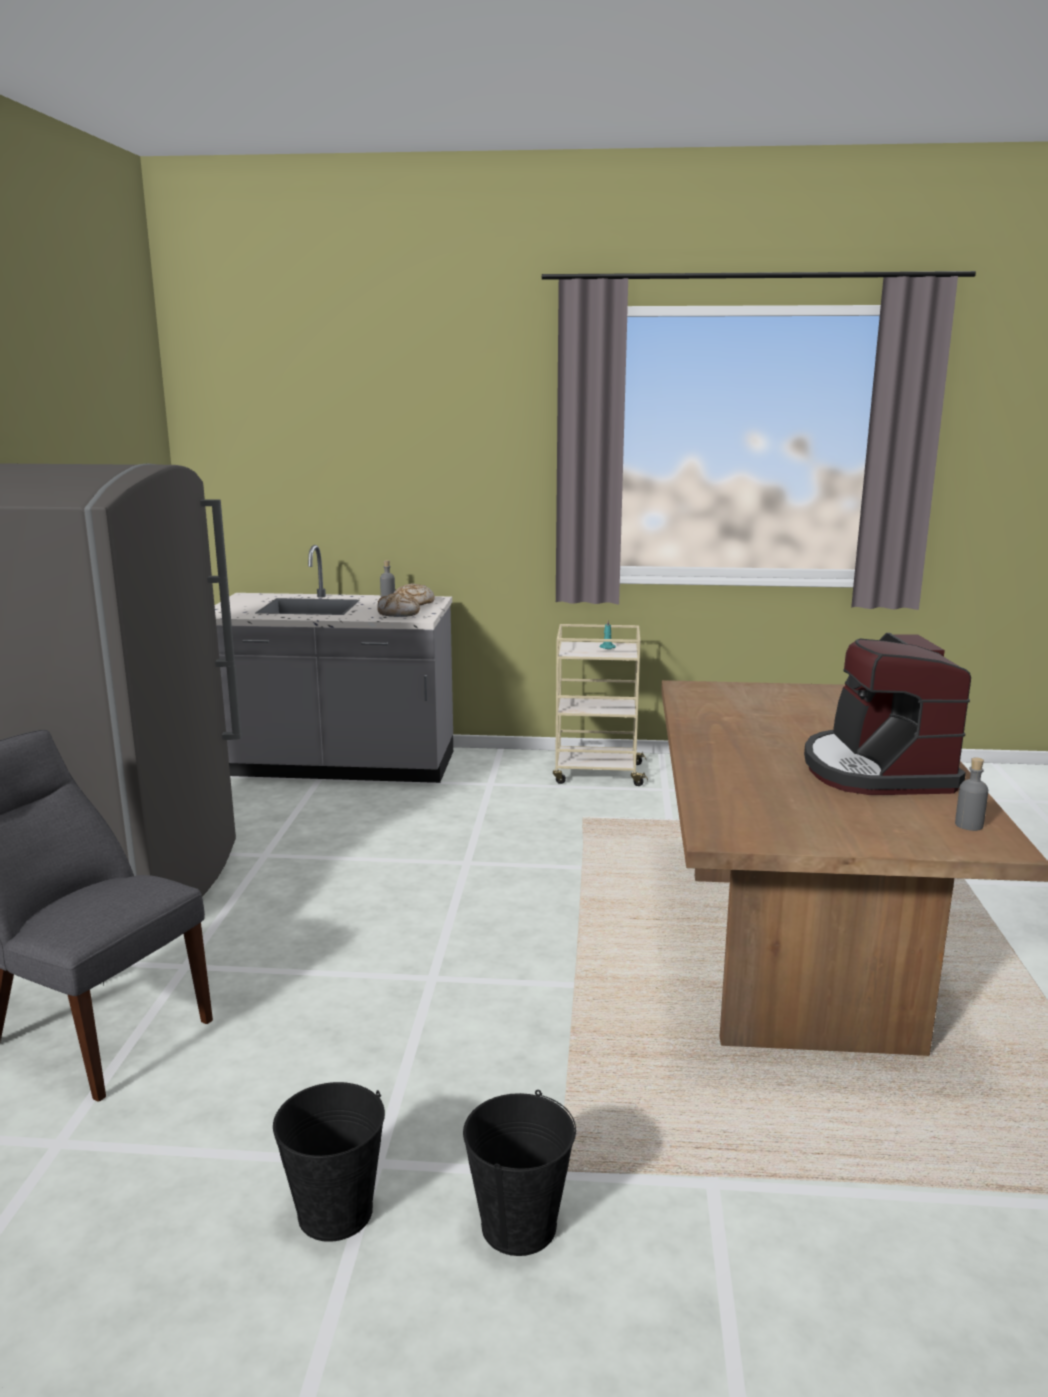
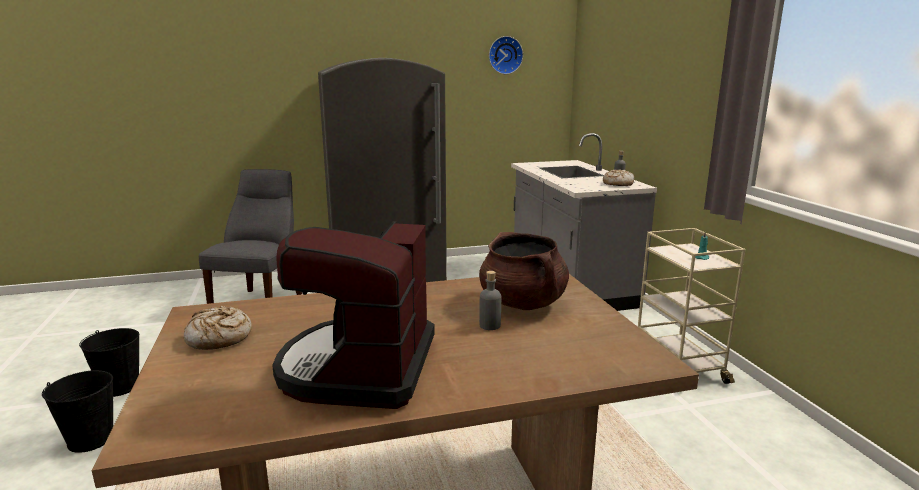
camera: 70 degrees right, 0 degrees up
bread [377,593,420,617] -> bread moved to [184,306,252,350]
coffee machine [804,633,971,795] -> coffee machine turned 60 degrees counterclockwise [272,221,435,409]
grey bottle [955,758,988,831] -> grey bottle moved to [479,271,501,330]
none -> brown cooking pot [479,232,569,310]
none -> wall clock [489,36,523,74]

